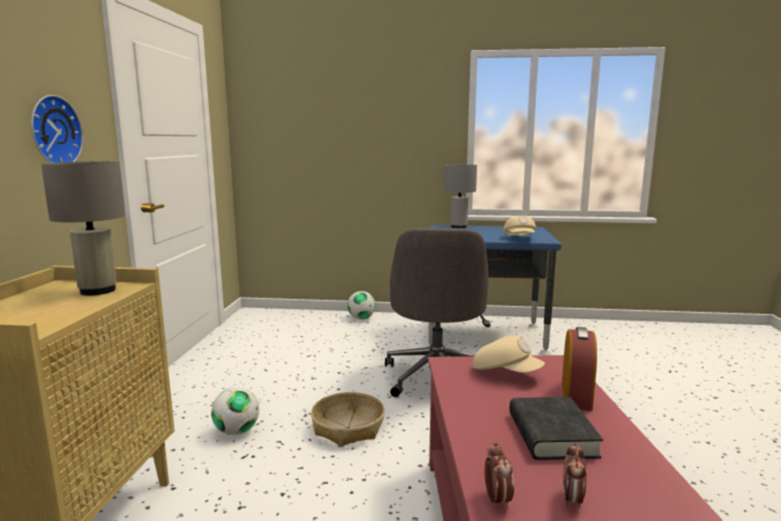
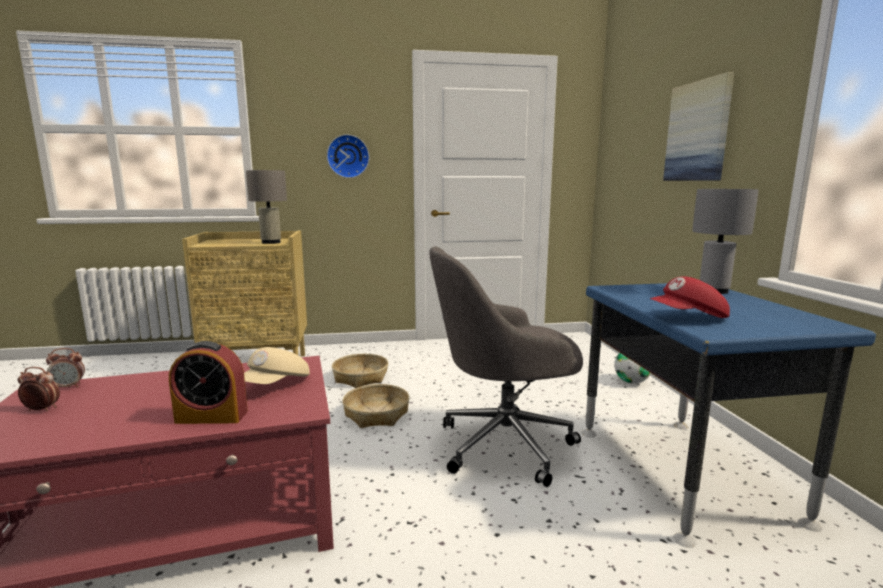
camera: 75 degrees right, 0 degrees up
football [211,387,259,435] -> basket [332,354,388,388]
beige cap [503,216,536,236] -> red cap [650,277,730,318]
black book [509,397,603,460] -> none
none -> picture [663,72,734,181]

